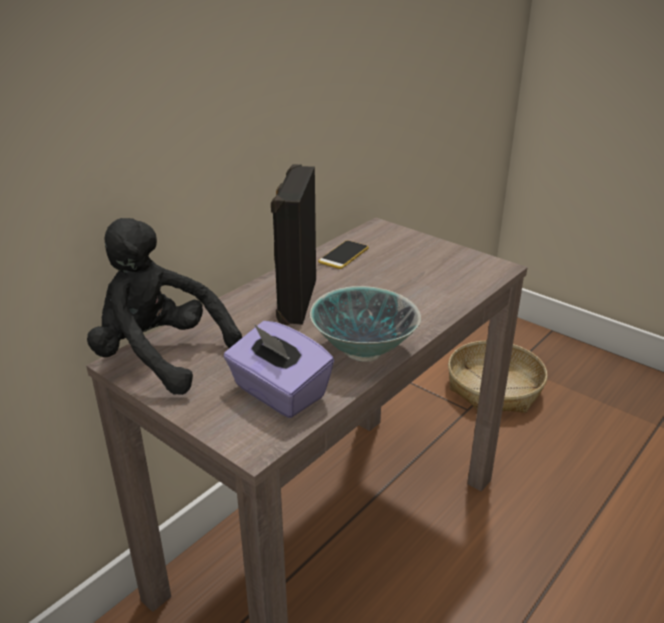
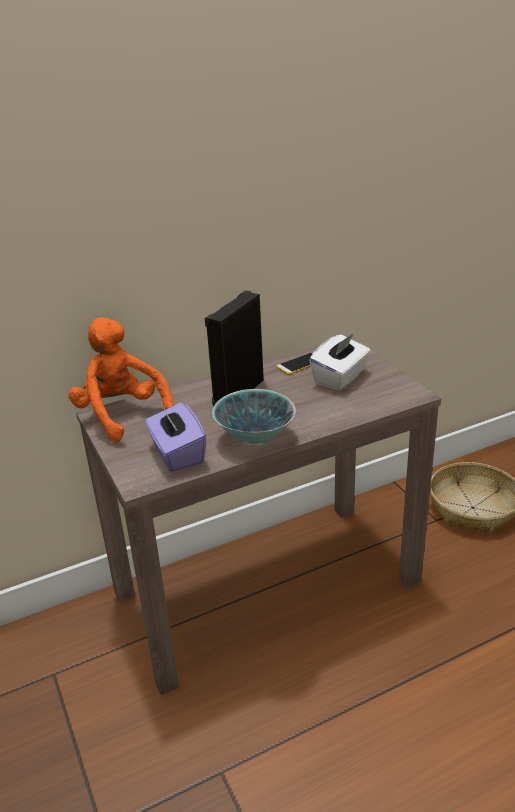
camera: 25 degrees right, 0 degrees up
black plush toy [87,218,242,395] -> orange plush toy [69,317,174,442]
none -> white tissue box [309,333,371,391]

